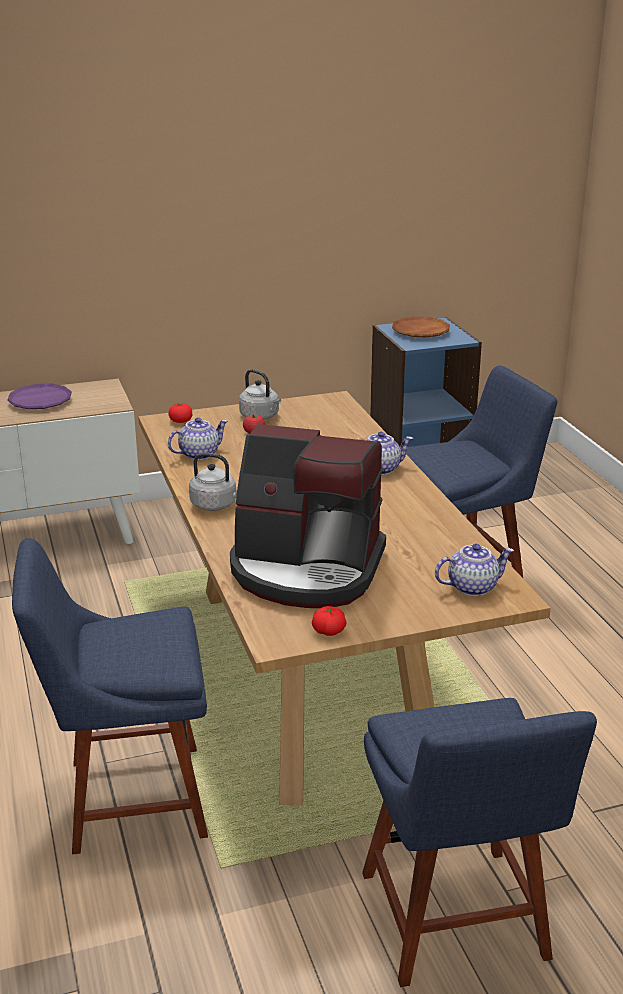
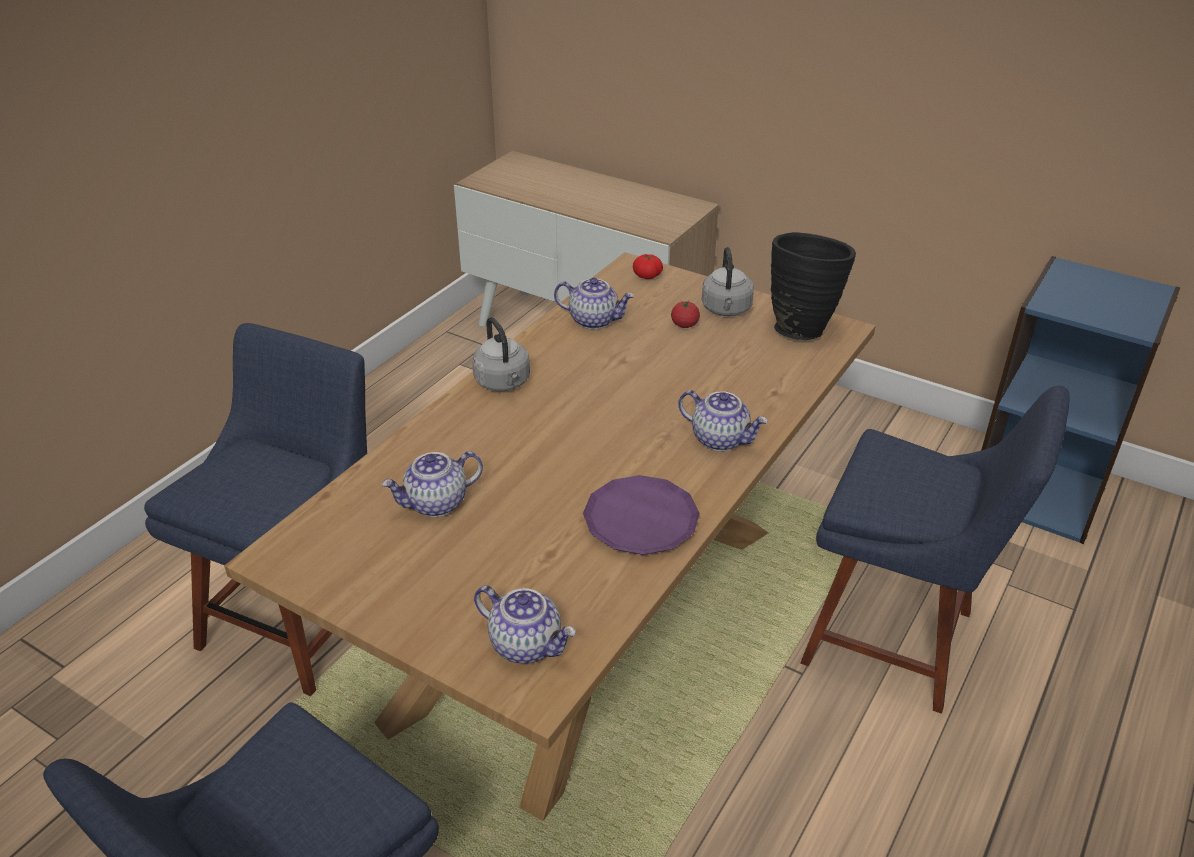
camera: 50 degrees right, 10 degrees up
purple plate [7,383,72,409] -> purple plate moved to [583,475,700,555]
blue chair [12,538,208,855] -> blue chair turned 75 degrees clockwise [144,323,367,696]
coffee machine [230,424,386,608] -> teapot [382,451,483,517]
tomato [312,606,346,636] -> none
brown plate [392,316,450,338] -> none
none -> black vase [771,232,856,340]

